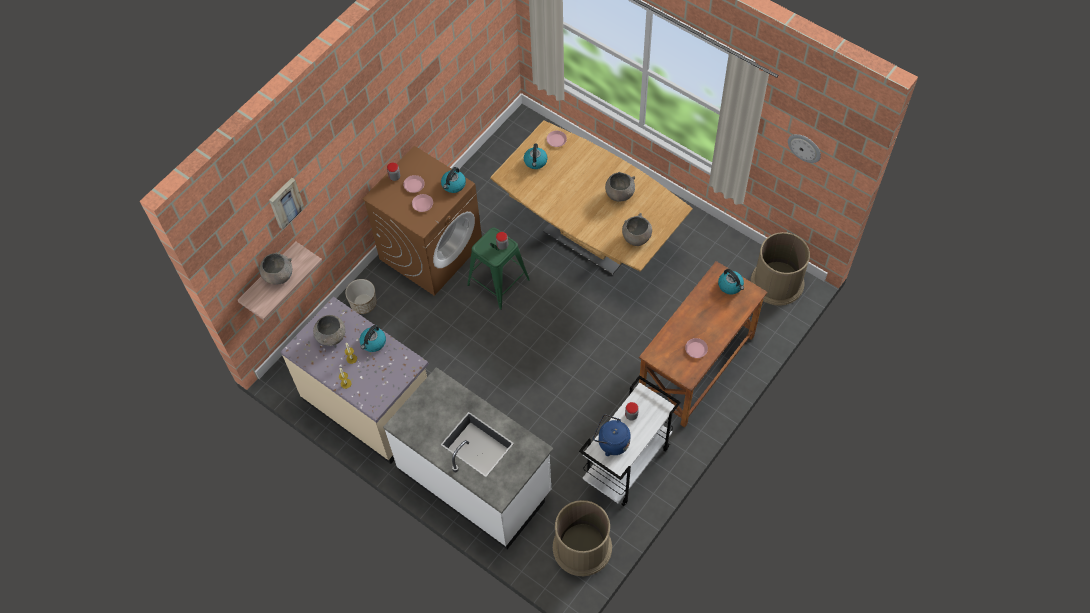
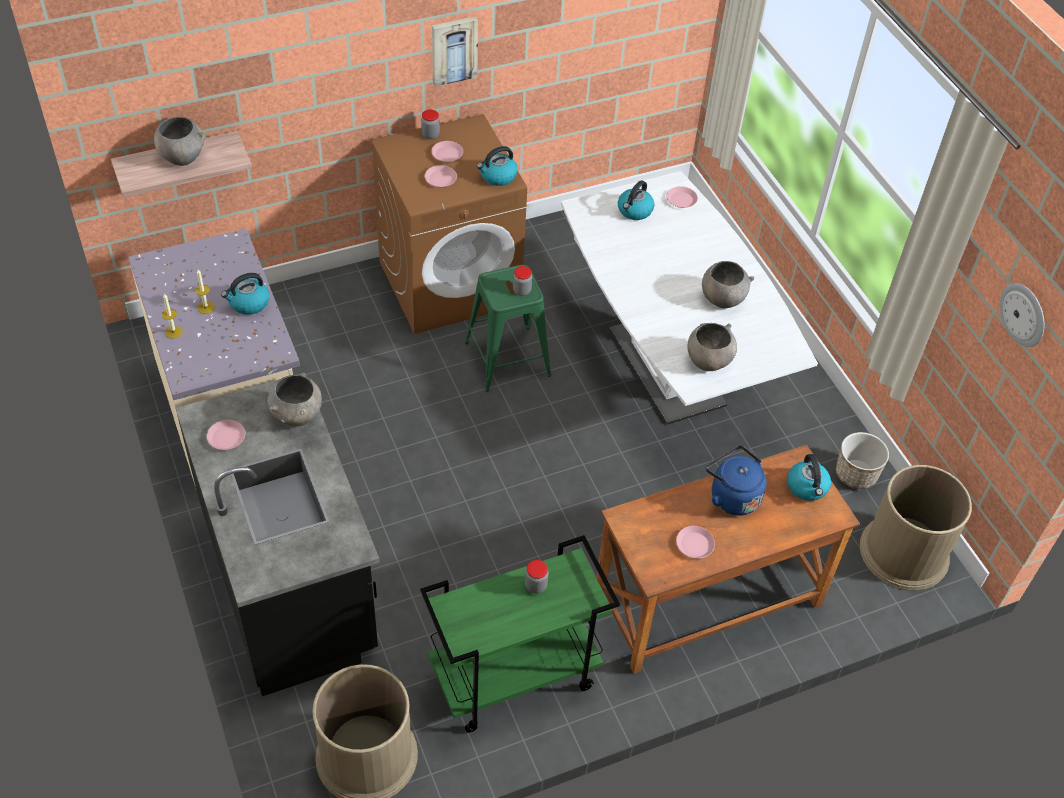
camera: 25 degrees right, 10 degrees down
picture [269,178,305,230] -> picture moved to [432,16,478,87]
grey bowl [313,315,346,346] -> grey bowl moved to [268,375,322,426]
planter [345,279,377,314] -> planter moved to [836,432,889,489]
white counter [383,367,554,549] -> black counter [176,373,380,696]
brown dining table [490,120,693,275] -> white dining table [561,171,818,425]
white cart [579,375,681,506] -> green cart [420,535,620,733]
blue kettle [593,414,631,456] -> blue kettle moved to [706,446,767,515]
none -> pink plate [207,420,245,450]

